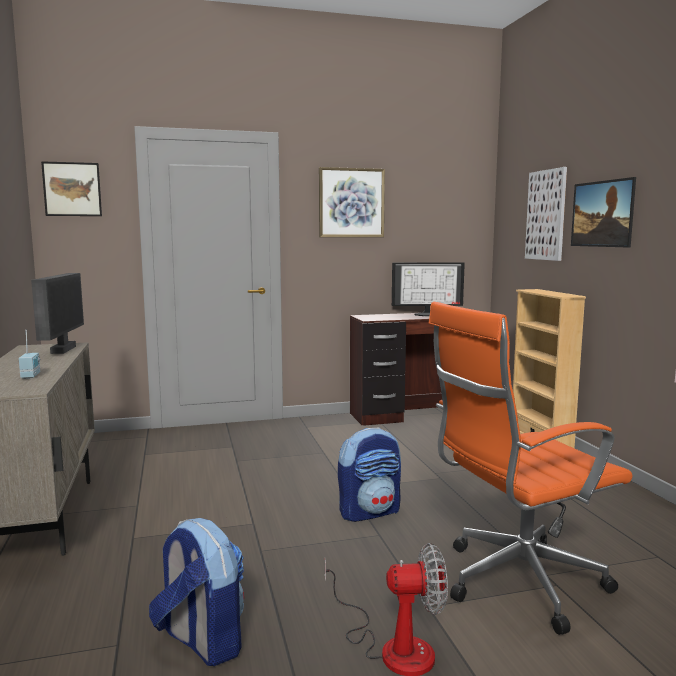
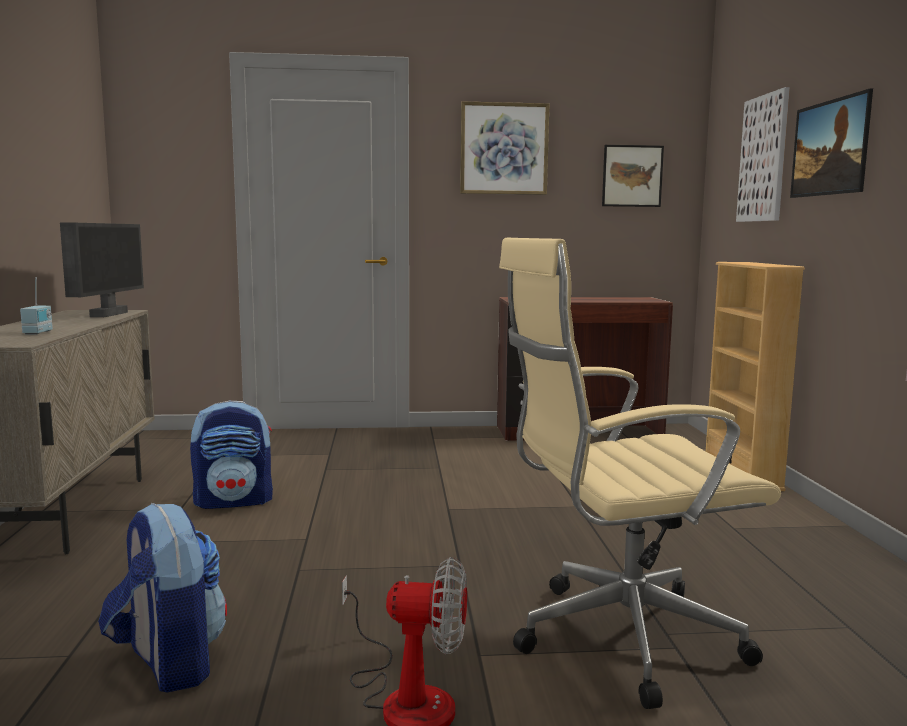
camera: 10 degrees right, 0 degrees up
picture [41,161,102,216] -> picture moved to [602,145,664,207]
backpack [338,428,401,522] -> backpack moved to [190,401,273,509]
monitor [392,262,465,316] -> none
orange office chair [429,302,632,635] -> beige office chair [499,238,781,709]

